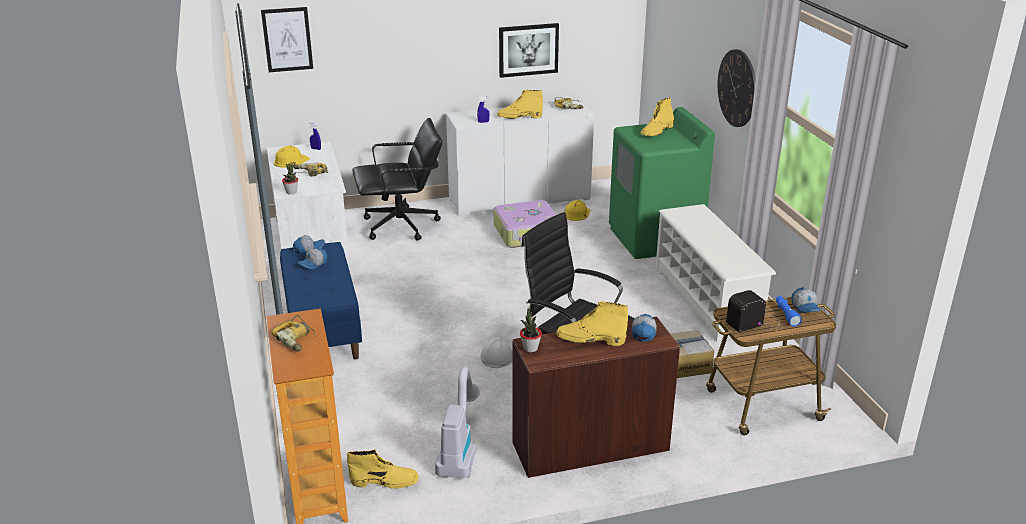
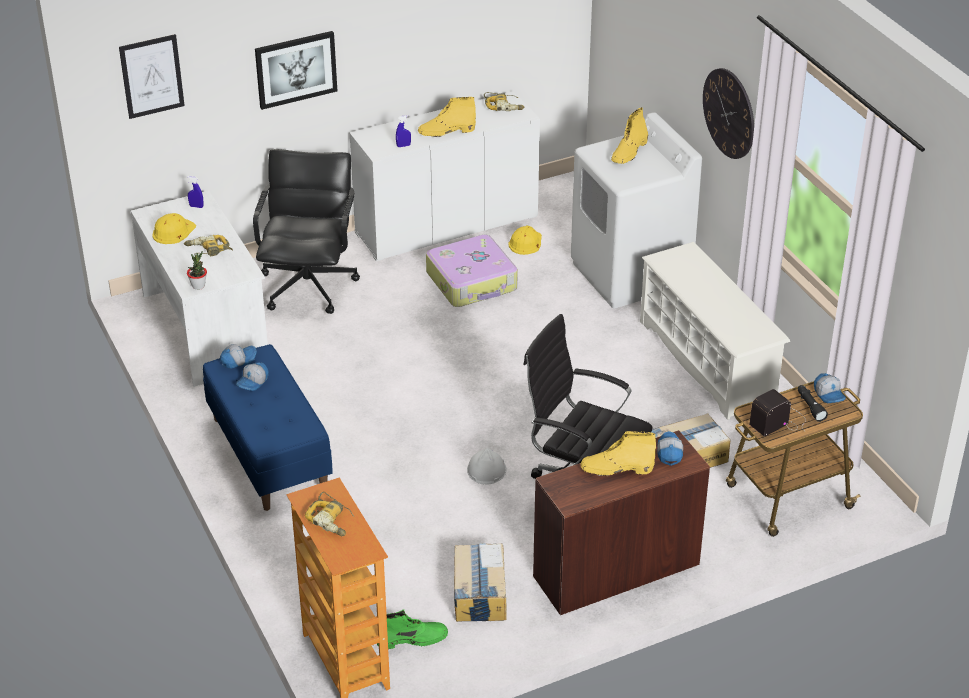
camera: 10 degrees left, 10 degrees up
yellow boot [347,449,419,489] -> green boot [377,610,448,649]
black office chair [352,118,442,241] -> black office chair turned 60 degrees counterclockwise [253,149,360,314]
vacuum cleaner [435,367,480,479] -> cardboard box [454,543,506,622]
picture [499,23,559,78] -> picture moved to [255,31,337,110]
potted plant [520,308,542,352] -> none
green washing machine [609,107,715,259] -> white washing machine [571,112,702,308]
blue flashlight [776,296,802,327] -> black flashlight [798,385,828,422]

